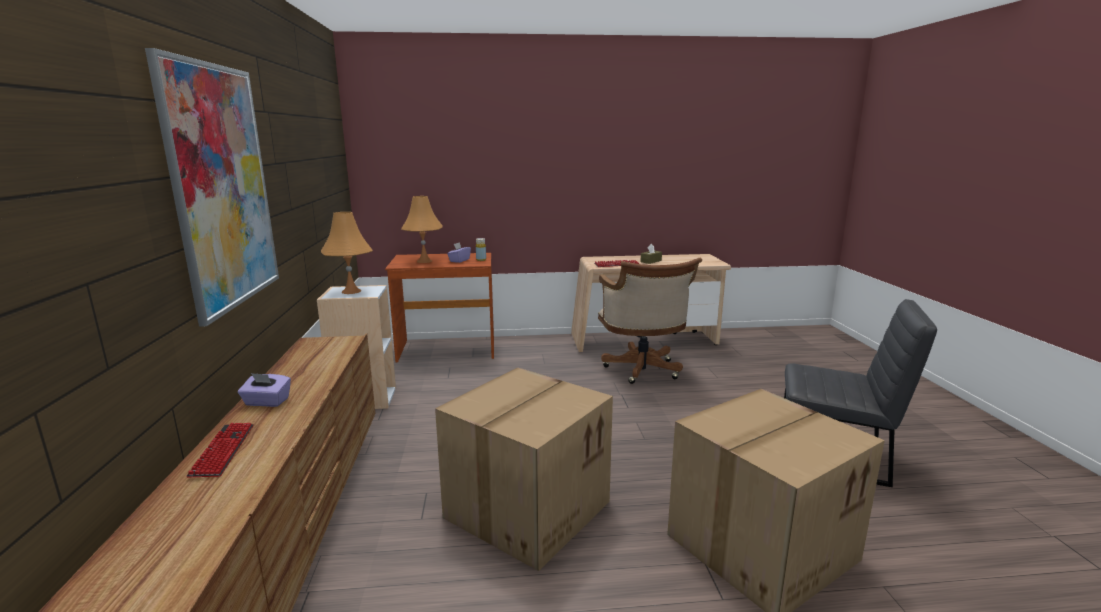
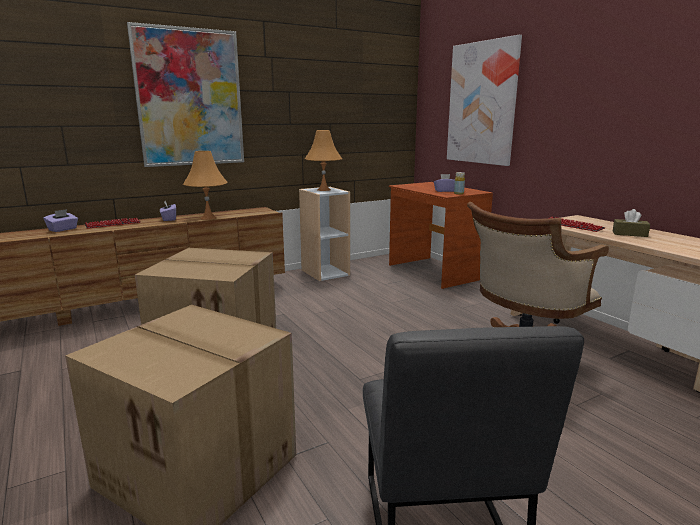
camera: 65 degrees right, 0 degrees up
orange table lamp [401,196,443,263] -> orange table lamp moved to [183,151,228,220]
none -> purple tissue box [43,209,78,232]
none -> picture [447,35,522,166]

